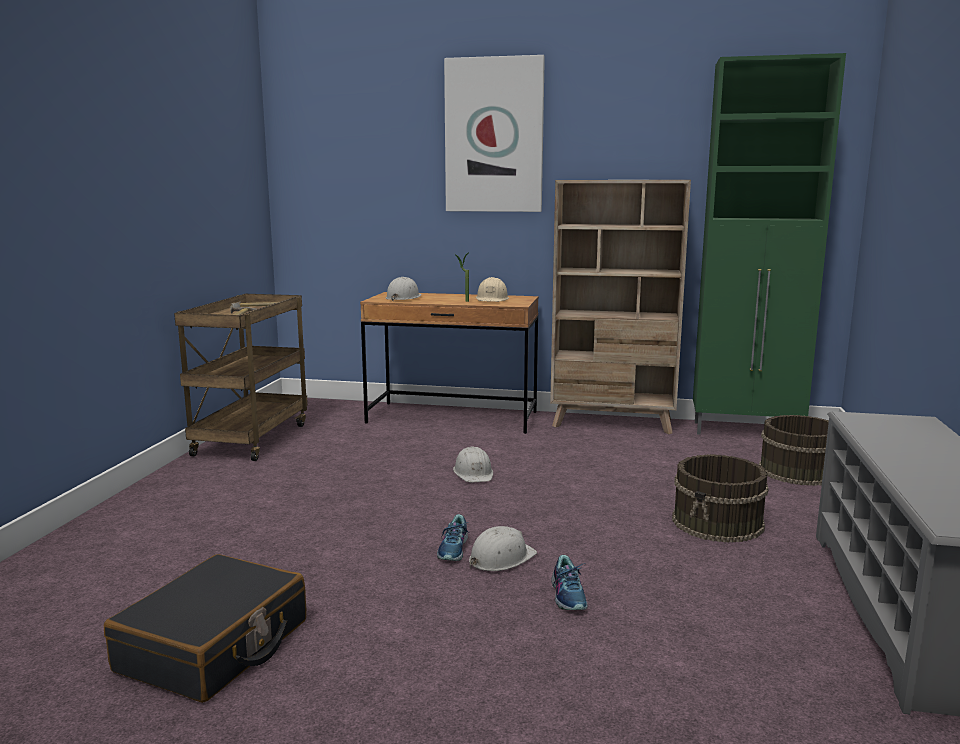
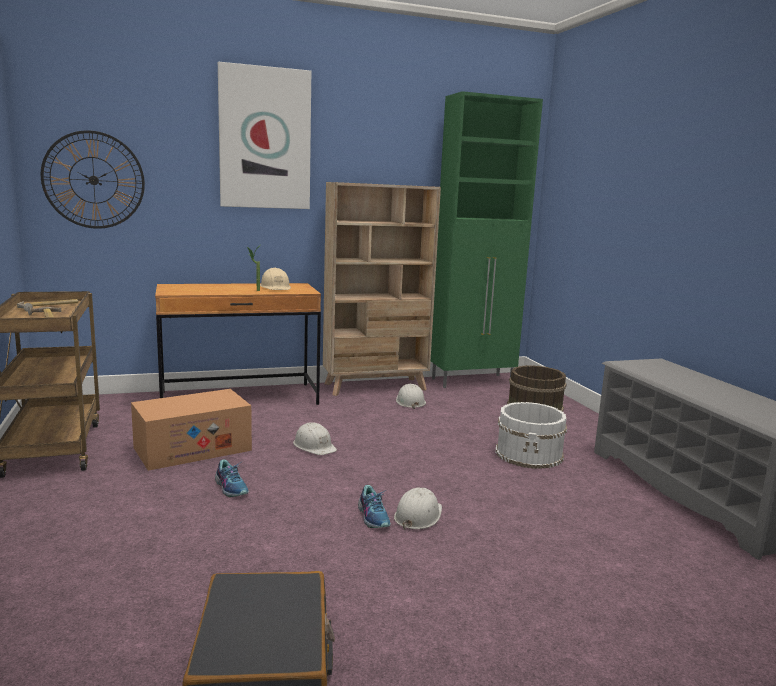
camera: 30 degrees left, 0 degrees up
white hard hat [385,277,422,301] -> white hard hat moved to [396,384,426,409]
shoe [551,555,588,610] -> shoe moved to [215,459,249,497]
brown bucket [672,454,769,543] -> white bucket [495,402,567,469]
none -> wall clock [41,130,145,229]
none -> cardboard box [131,389,252,471]

